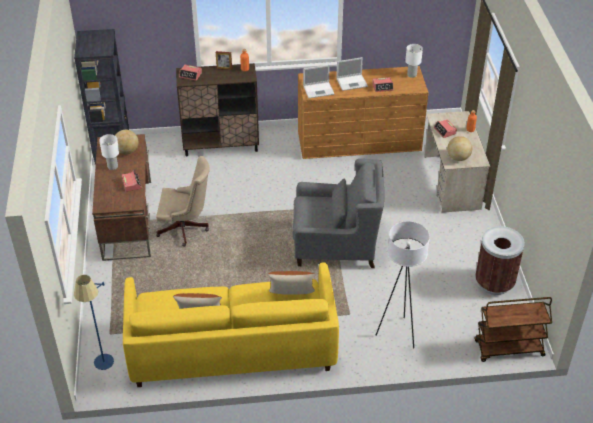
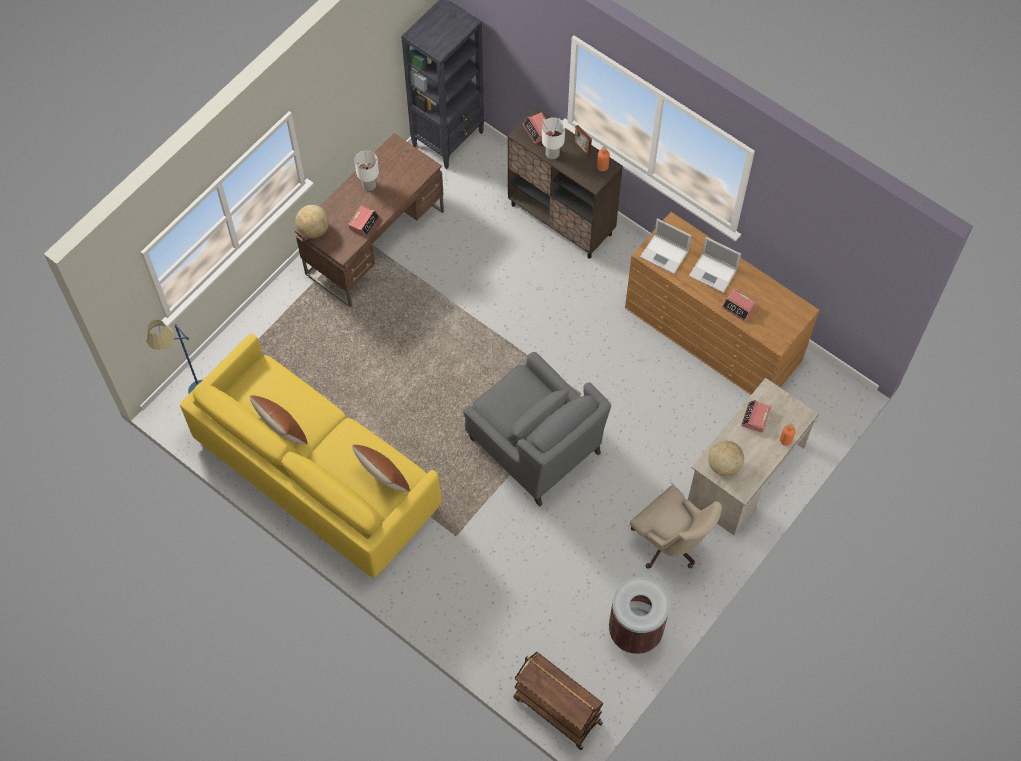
camera: 45 degrees right, 20 degrees up
globe [115,130,138,154] -> globe moved to [295,205,329,238]
beige office chair [156,156,210,247] -> beige office chair moved to [630,484,722,569]
white floor lamp [376,221,430,348] -> none
white table lamp [405,44,423,78] -> white table lamp moved to [542,117,565,159]

